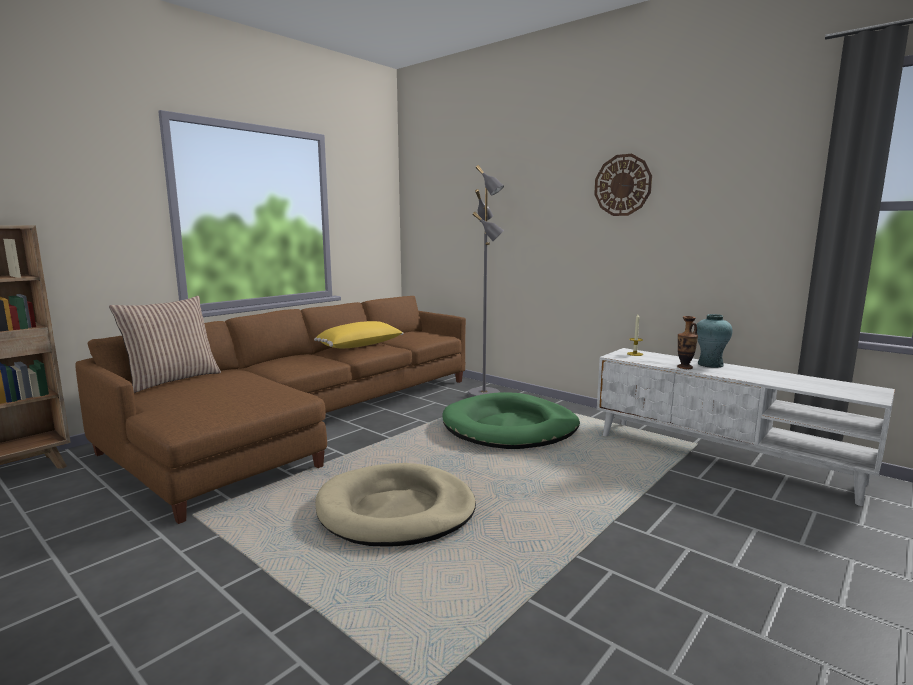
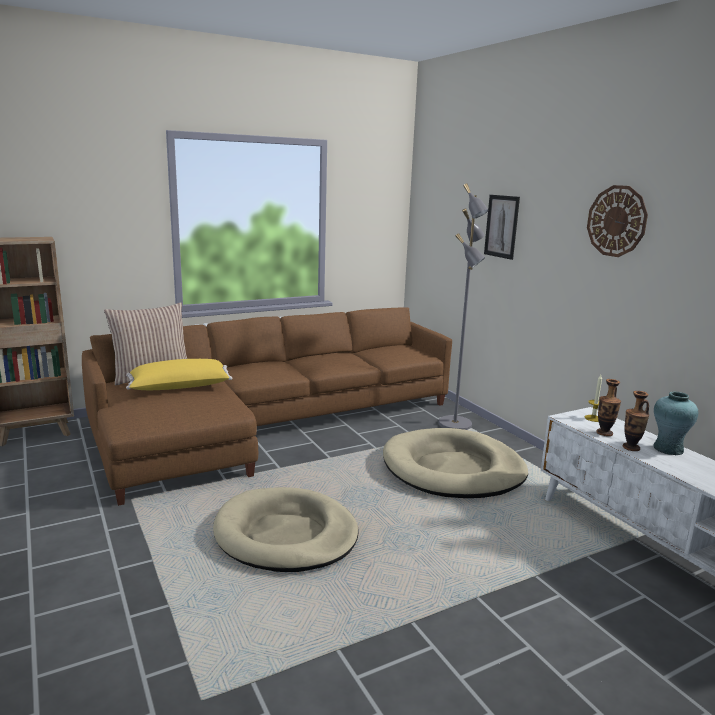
camera: 20 degrees right, 5 degrees up
yellow pillow [314,321,403,348] -> yellow pillow moved to [126,359,232,390]
green dog bed [442,392,580,449] -> beige dog bed [383,428,528,498]
none -> picture [484,195,520,260]
none -> vase [596,379,621,436]

